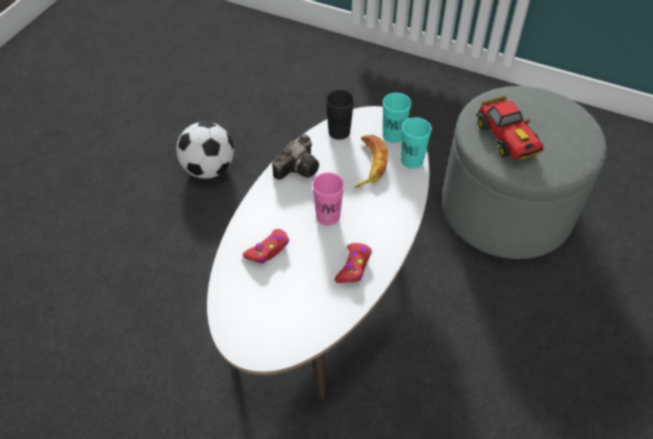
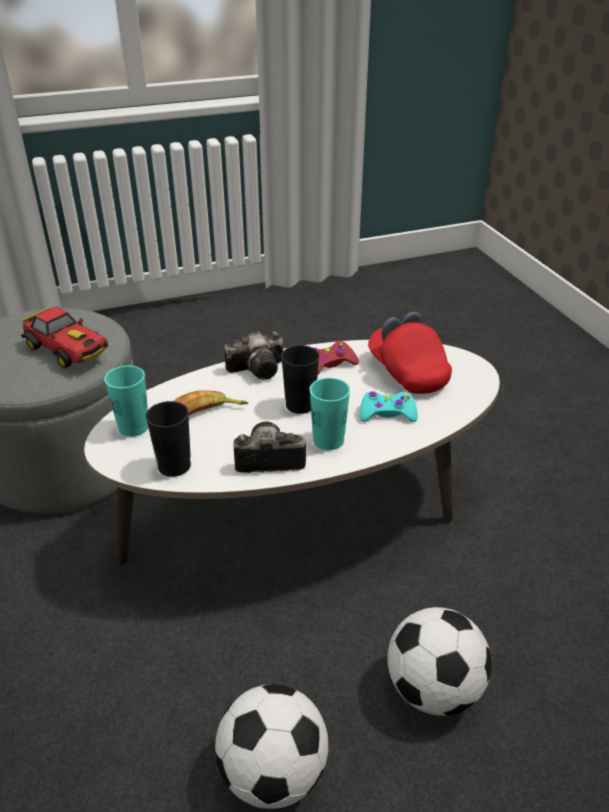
camera: 135 degrees left, 15 degrees down
red game controller [243,229,289,263] -> turquoise game controller [360,391,418,422]
pink cup [312,173,344,225] -> black cup [281,345,319,414]
turquoise cup [401,117,432,169] -> turquoise cup moved to [310,378,350,450]
toy car [476,95,544,160] -> toy car turned 105 degrees clockwise [21,306,108,368]
none -> camera [224,331,284,380]
none -> red cap [368,312,452,394]
none -> football [387,607,492,716]

